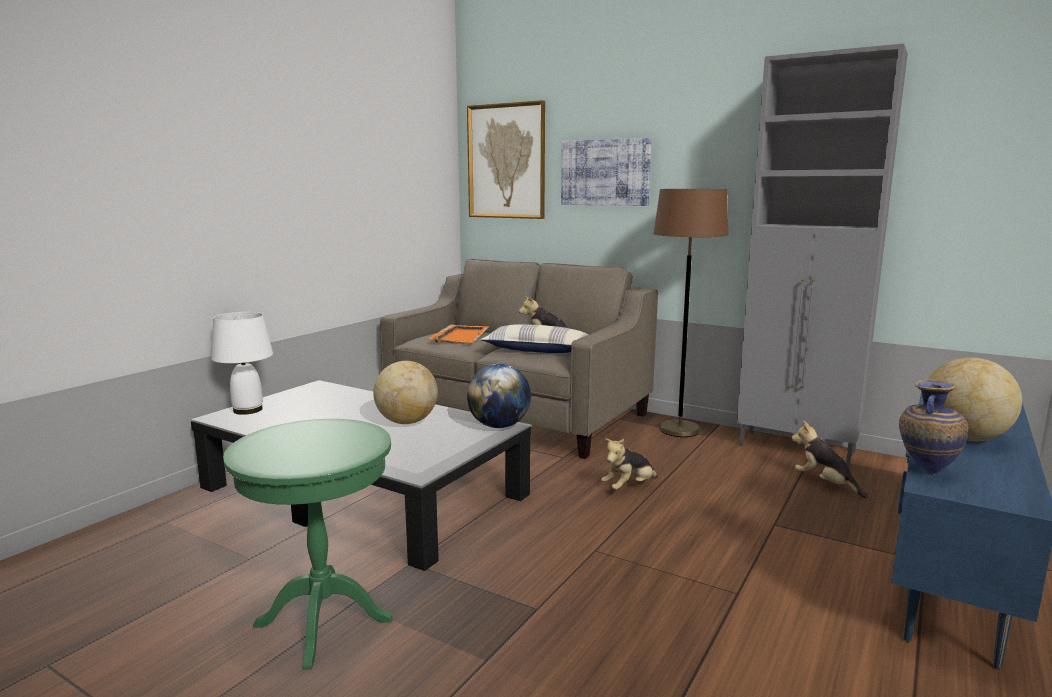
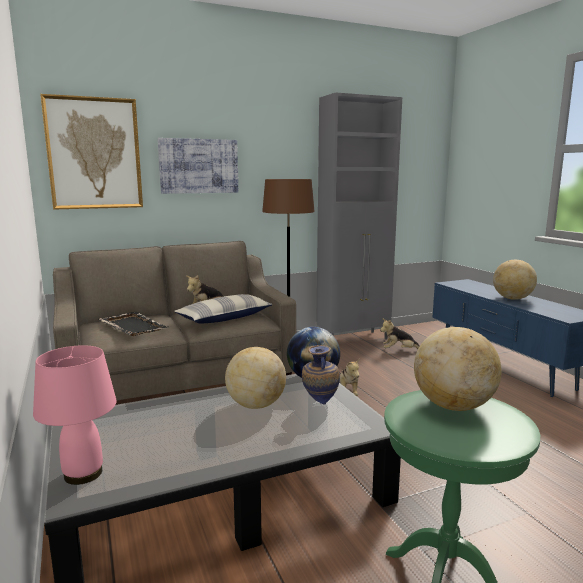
camera: 55 degrees left, 0 degrees up
white table lamp [211,312,273,415] -> pink table lamp [33,345,117,485]
orange tray [429,324,489,344] -> black tray [99,312,168,336]
vase [899,379,968,475] -> vase moved to [302,345,340,405]
none -> globe [414,327,502,411]

